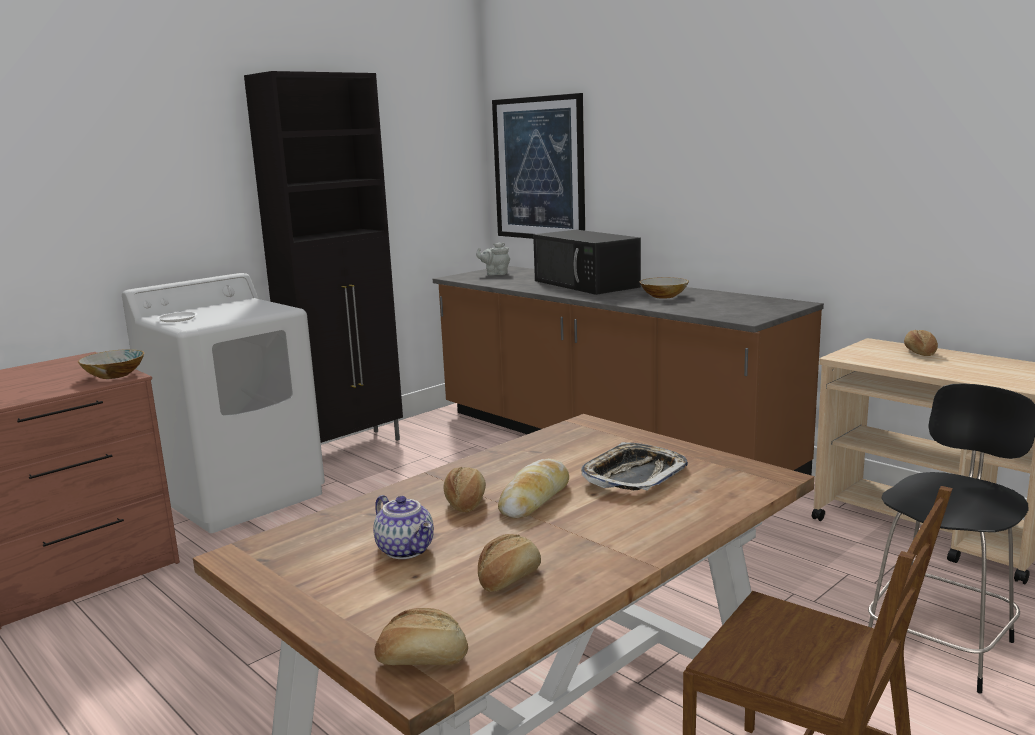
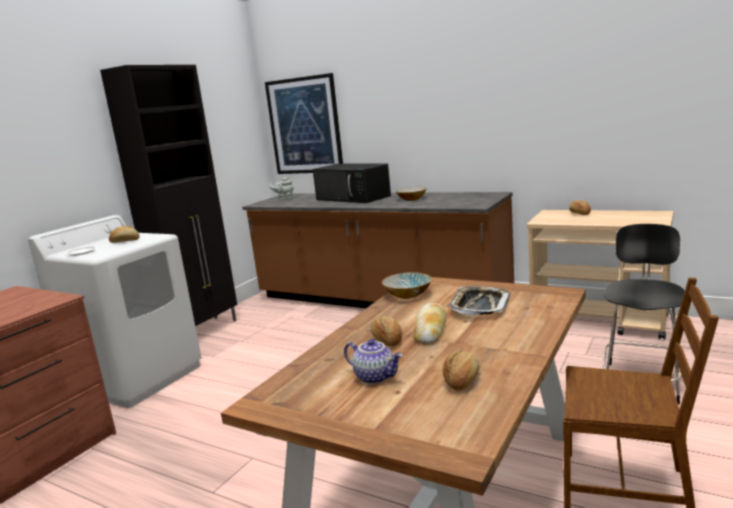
camera: 15 degrees left, 0 degrees up
bowl [78,349,144,379] -> bowl moved to [382,272,432,299]
bread [374,608,468,665] -> bread moved to [109,226,140,243]

